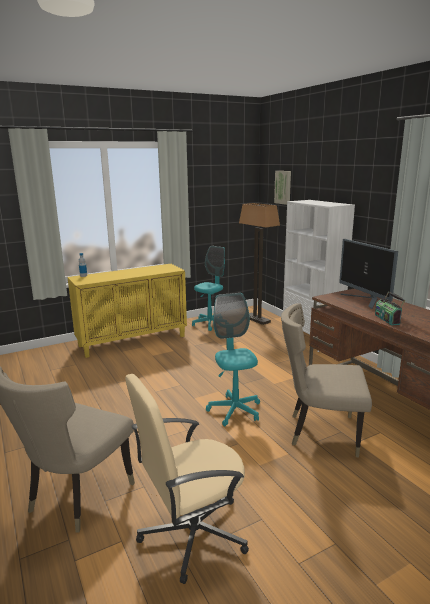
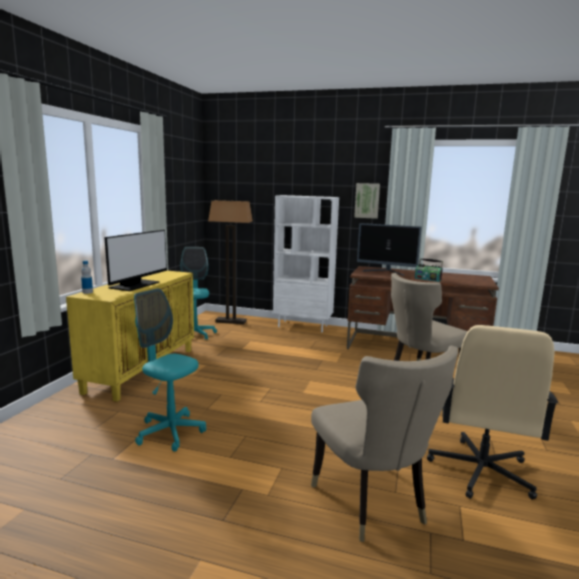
camera: 45 degrees left, 5 degrees down
turquoise office chair [206,293,260,426] -> turquoise office chair moved to [134,288,206,452]
picture [274,171,291,205] -> picture moved to [354,183,380,219]
none -> monitor [104,230,167,291]

